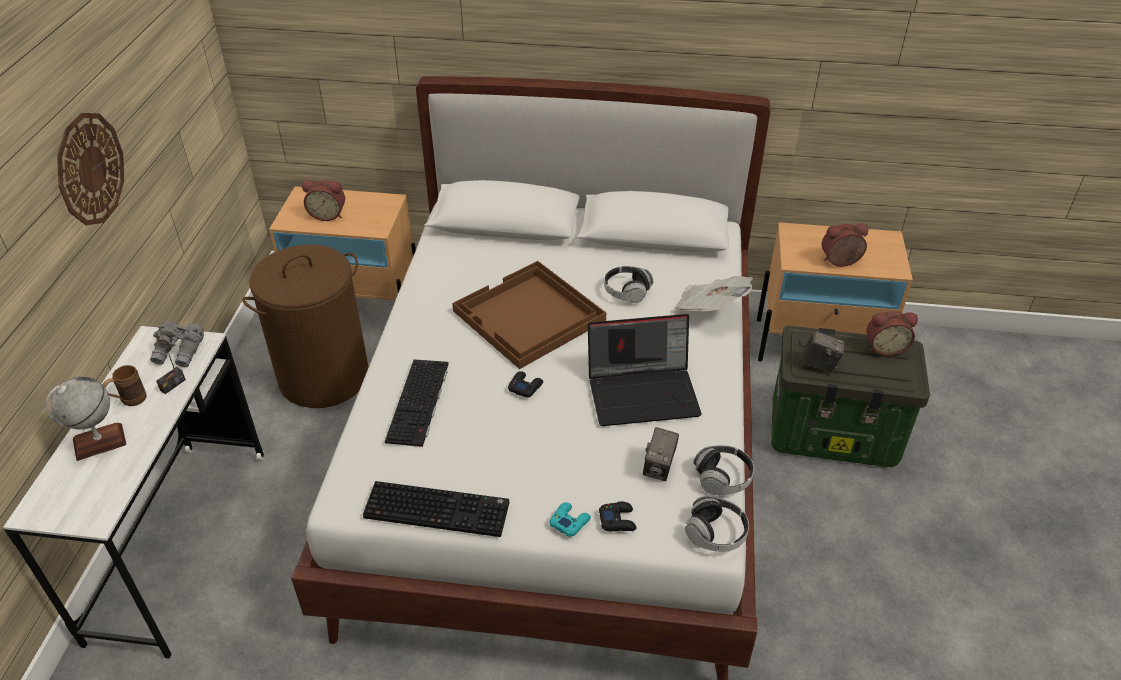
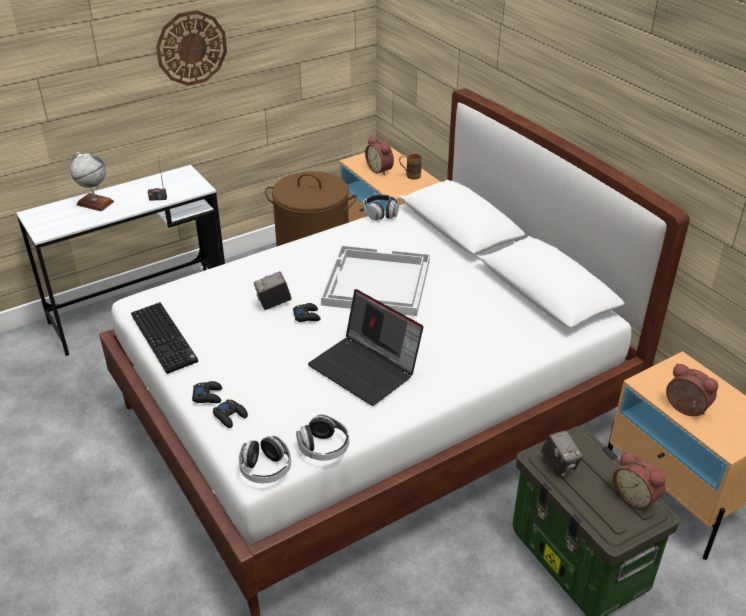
camera: 50 degrees right, 5 degrees down
brown mug [103,365,146,406] -> brown mug moved to [399,154,422,180]
grey binoculars [150,321,204,367] -> none
keyboard [385,360,449,447] -> none
brown tray [452,261,606,369] -> white tray [321,245,430,316]
turquoise game controller [550,502,591,537] -> black game controller [192,381,222,403]
headphones [604,266,653,303] -> headphones moved to [363,194,399,221]
camera [643,427,679,481] -> camera moved to [254,271,292,310]
newspaper [674,276,753,311] -> none

